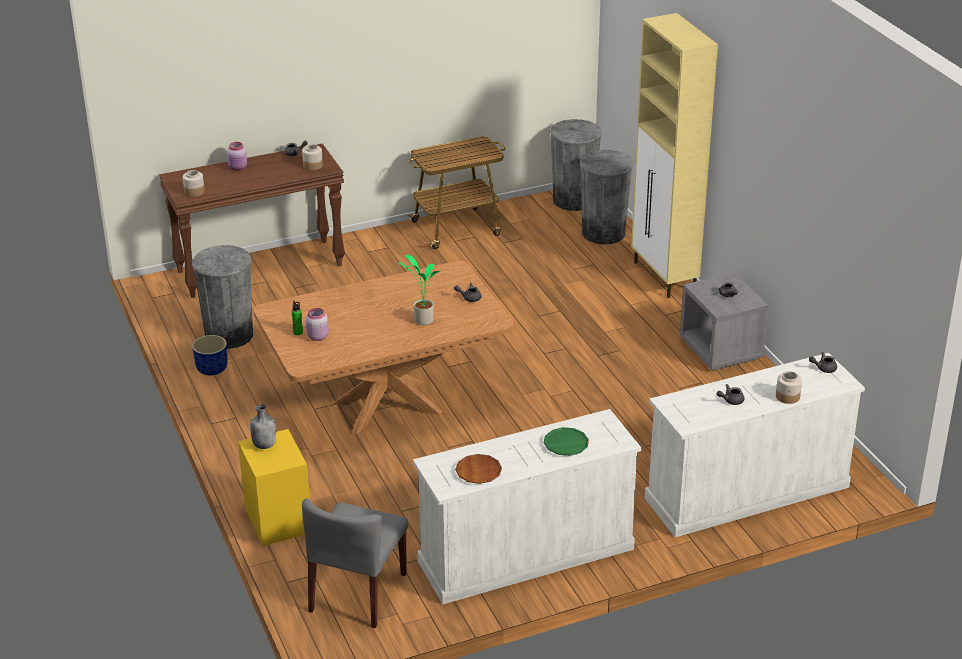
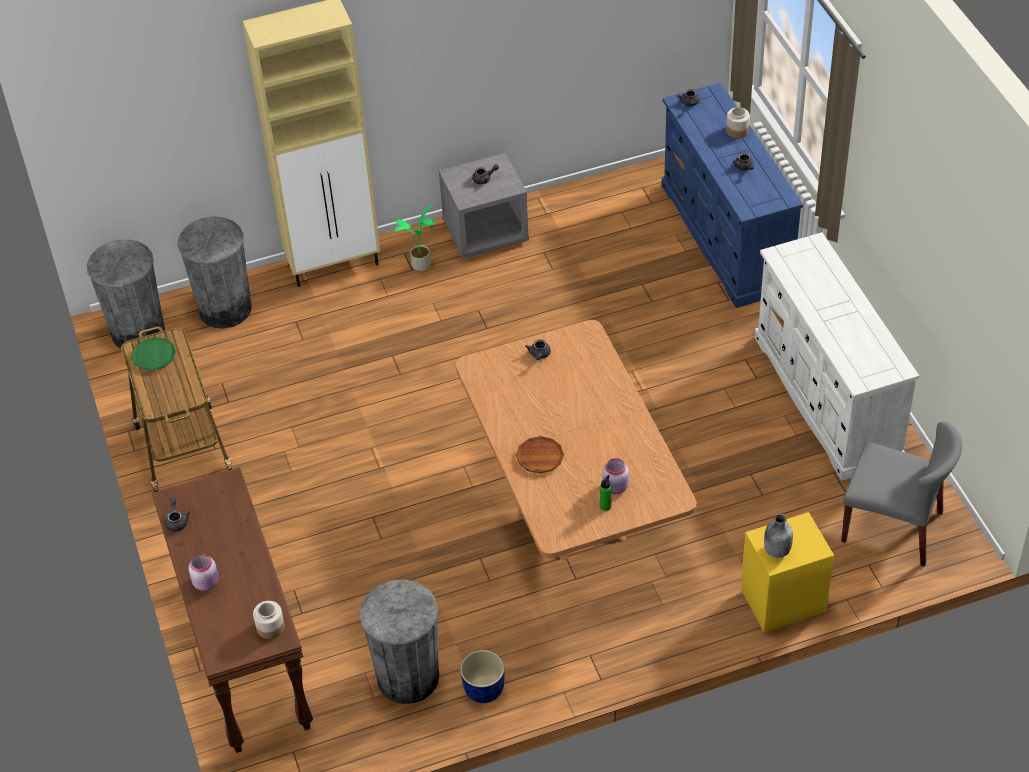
camera: 85 degrees left, 15 degrees up
jar [302,144,323,170] -> none
potted plant [398,255,441,325] -> potted plant moved to [395,204,435,271]
brown plate [455,454,502,484] -> brown plate moved to [516,436,564,474]
green plate [544,427,589,456] -> green plate moved to [131,337,176,371]
white dresser [645,353,865,537] -> blue dresser [662,82,803,308]

